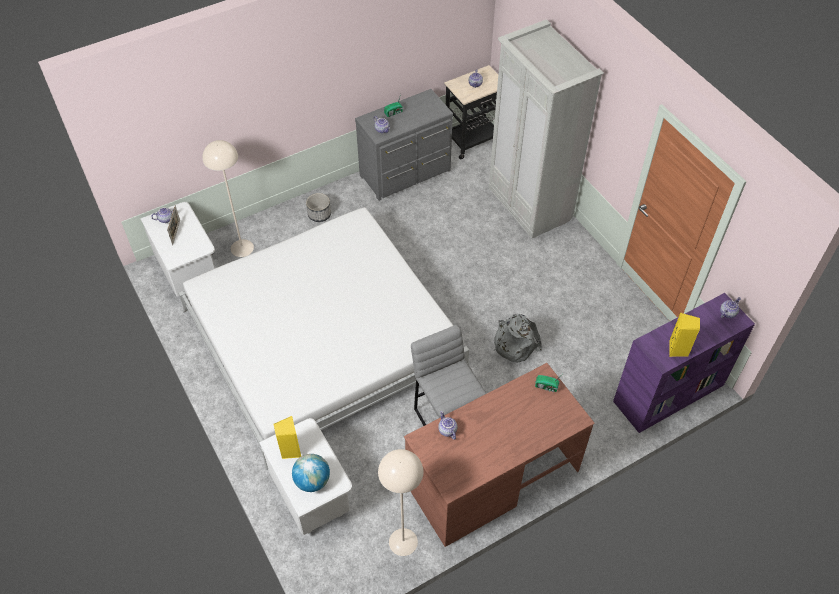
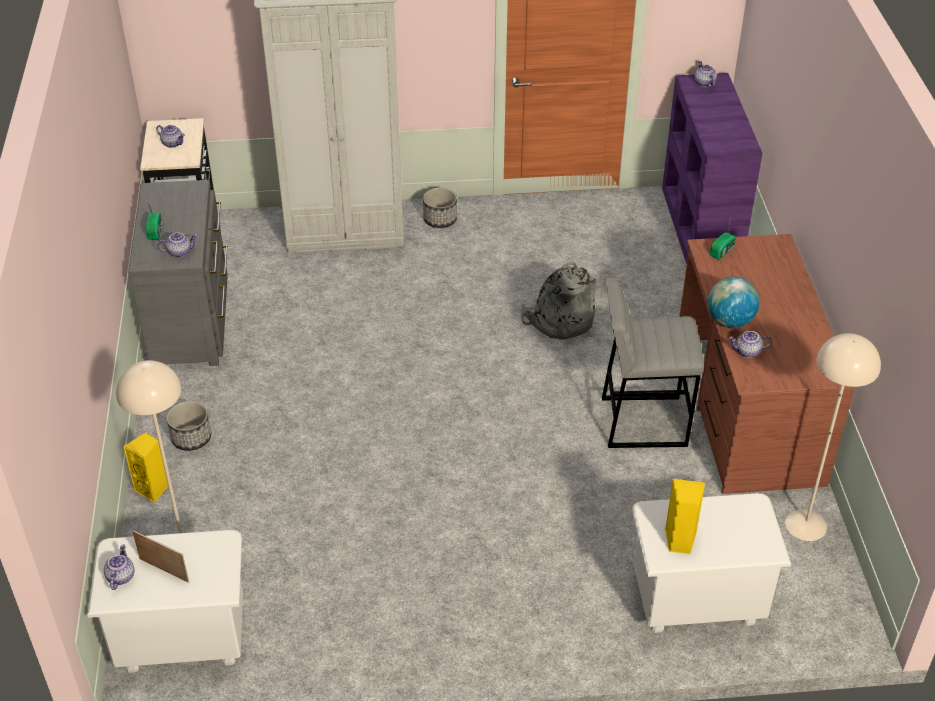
camera: 65 degrees left, 10 degrees down
white bed [178,207,469,470] -> none
globe [292,454,330,492] -> globe moved to [707,277,759,328]
yellow speaker [669,313,700,357] -> yellow speaker moved to [123,432,168,503]
none -> planter [423,188,457,228]

